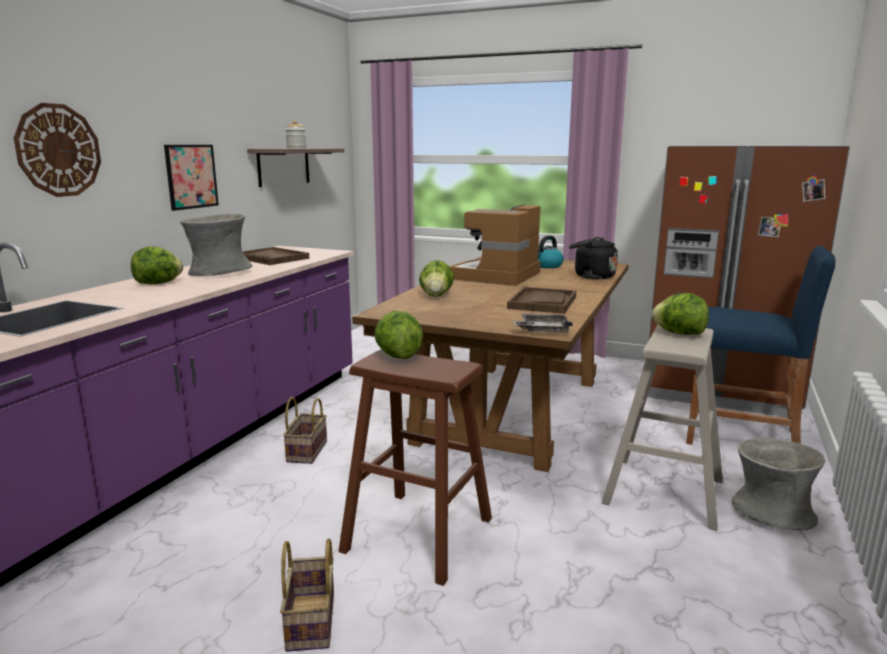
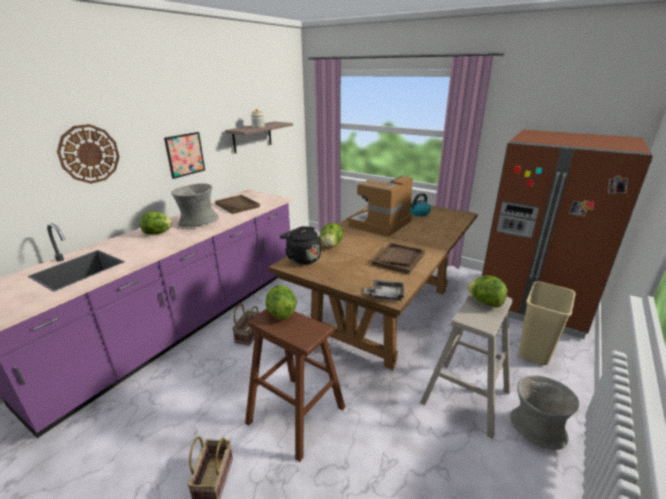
camera: 10 degrees right, 10 degrees up
black kettle [569,237,618,279] -> black kettle moved to [280,226,321,265]
blue stool [686,246,835,445] -> beige trash can [518,281,576,365]

